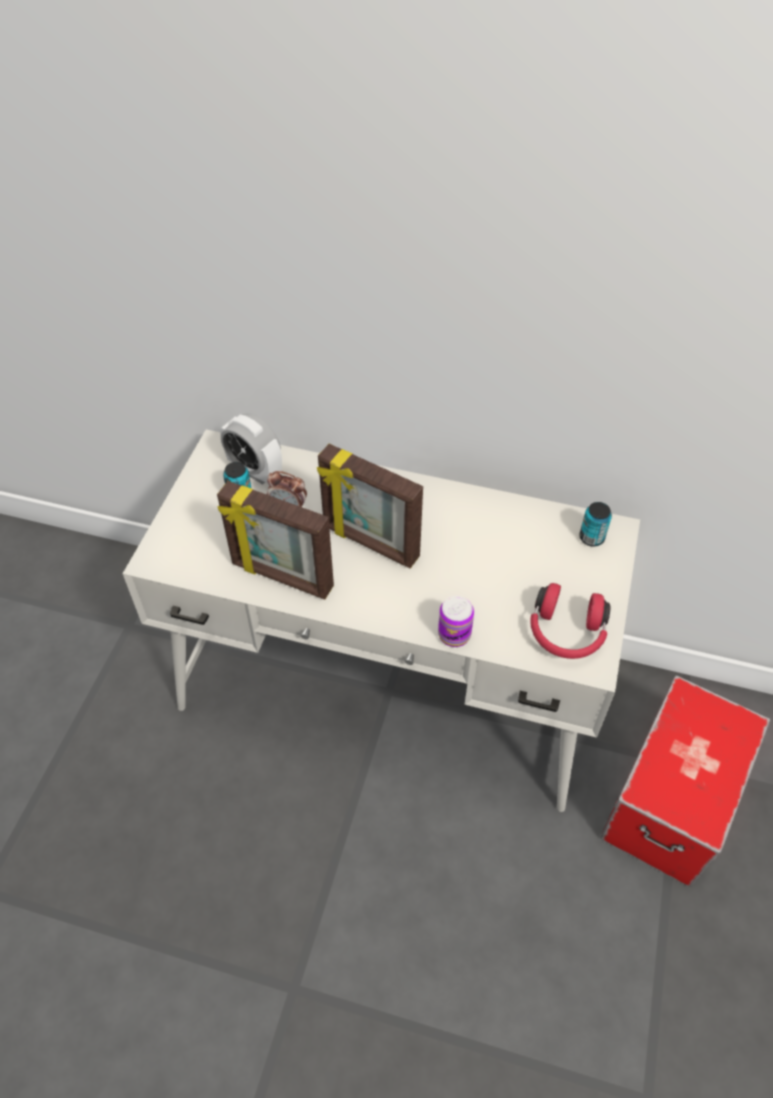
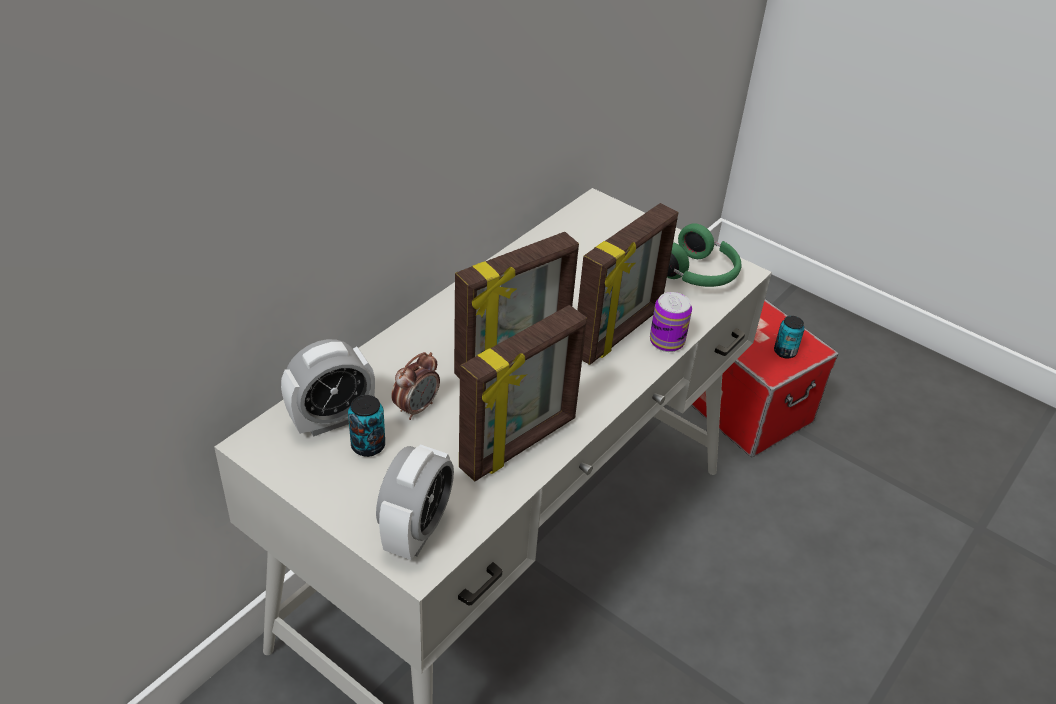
camera: 70 degrees left, 10 degrees down
red headphones [530,583,610,659] -> green headphones [667,223,741,287]
can [579,502,612,546] -> can moved to [774,316,805,359]
none -> alarm clock [376,444,454,560]
none -> picture frame [577,203,679,365]

